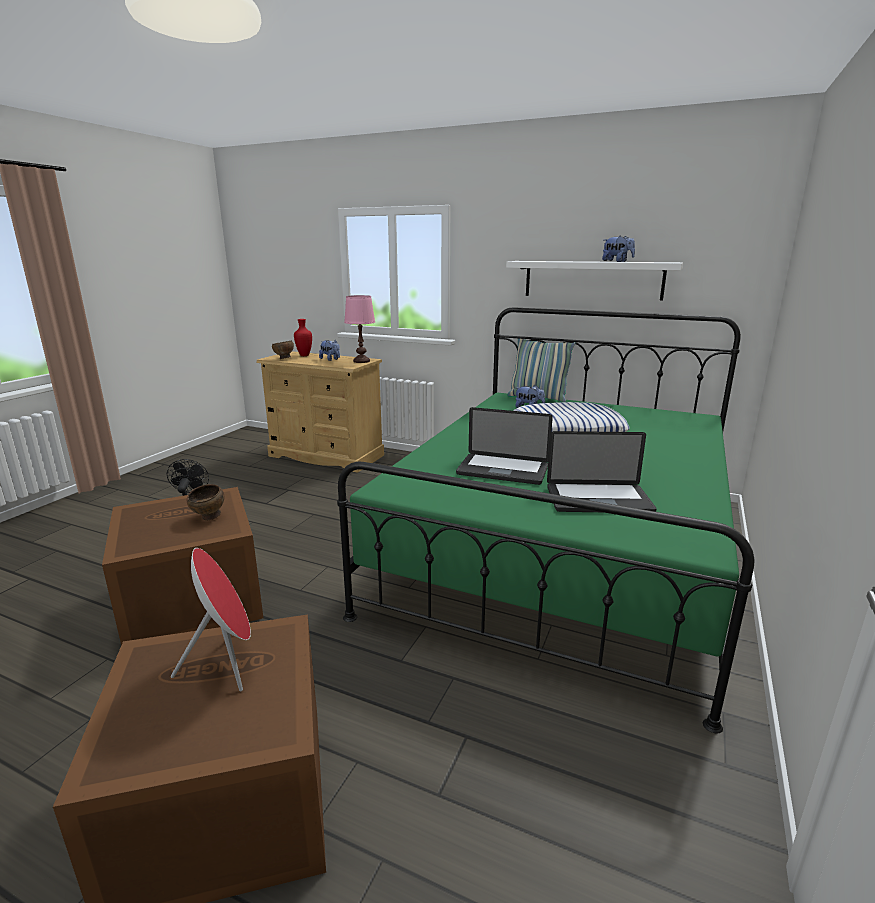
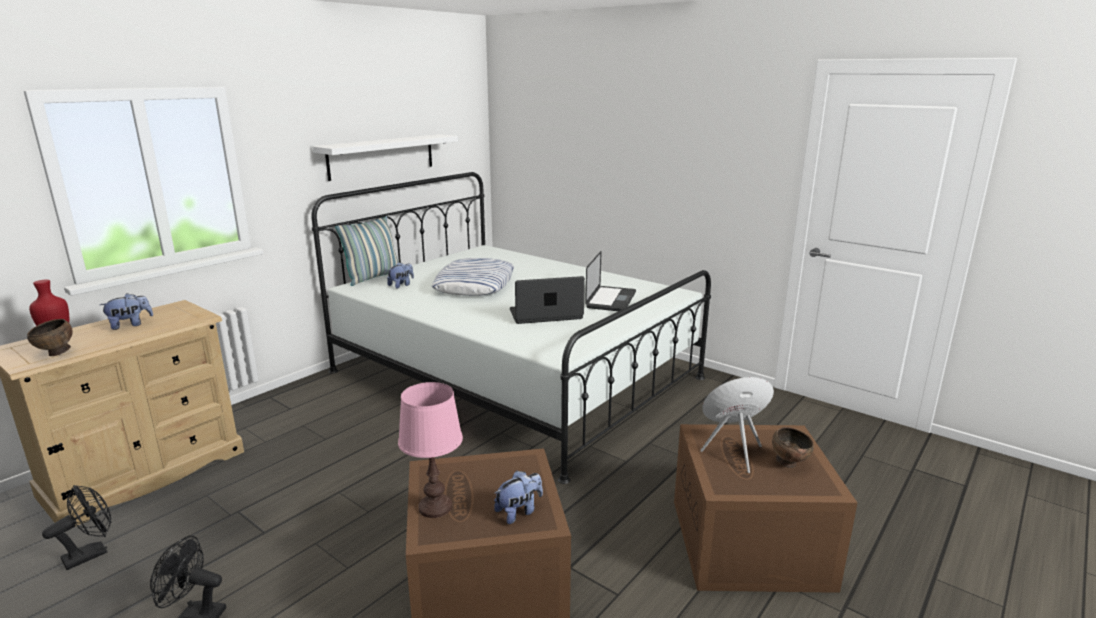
camera: 75 degrees left, 0 degrees up
brown bowl [187,484,224,521] -> brown bowl moved to [772,427,814,468]
green bed [337,307,755,734] -> white bed [311,172,711,484]
pink table lamp [344,295,375,363] -> pink table lamp moved to [398,382,463,518]
laptop [456,407,553,485] -> laptop turned 135 degrees counterclockwise [510,276,585,324]
plush toy [602,236,635,262] -> plush toy moved to [494,471,543,524]
none -> black fan [42,485,111,570]

